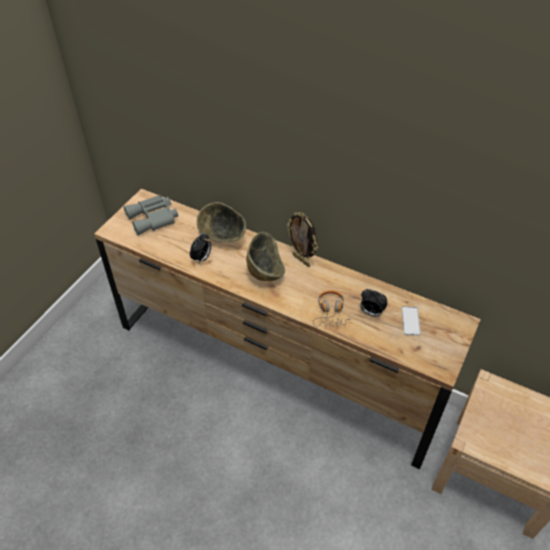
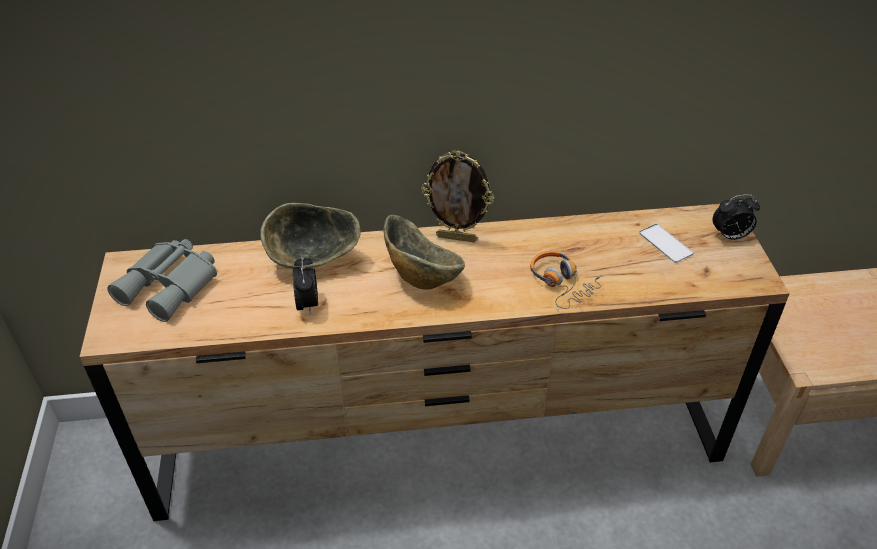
camera: 35 degrees left, 5 degrees down
alarm clock [360,289,388,317] -> alarm clock moved to [712,194,760,240]

